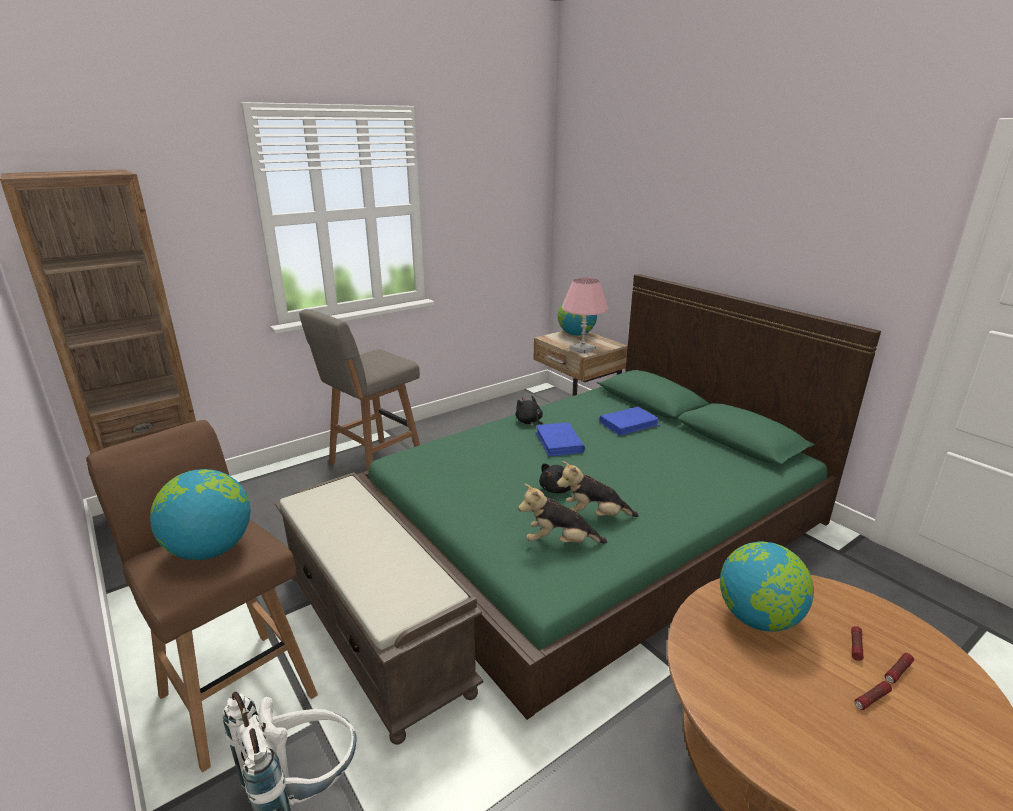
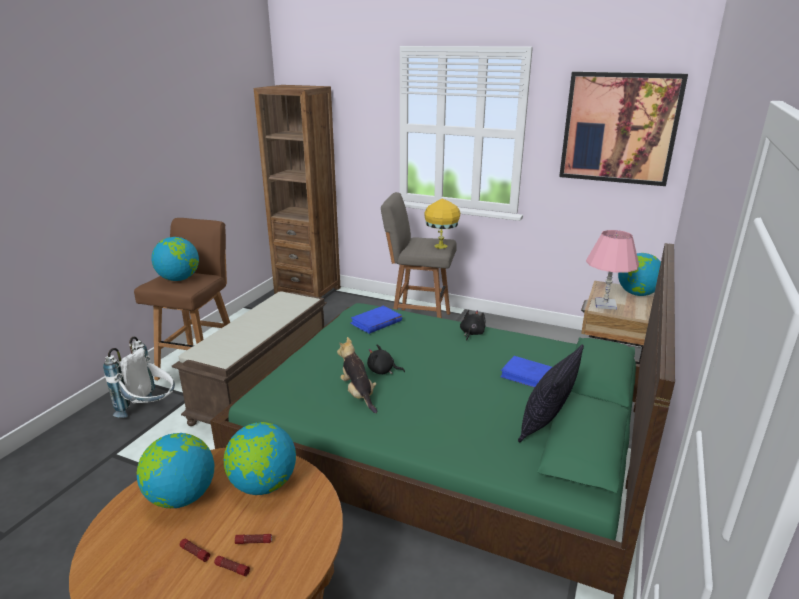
camera: 60 degrees right, 0 degrees up
plush toy [518,484,607,544] -> none
blue book [536,422,585,456] -> blue book moved to [351,306,402,334]
none -> globe [137,433,214,508]
none -> yellow table lamp [424,199,460,249]
none -> pillow [518,344,584,443]
none -> picture [559,71,688,186]

